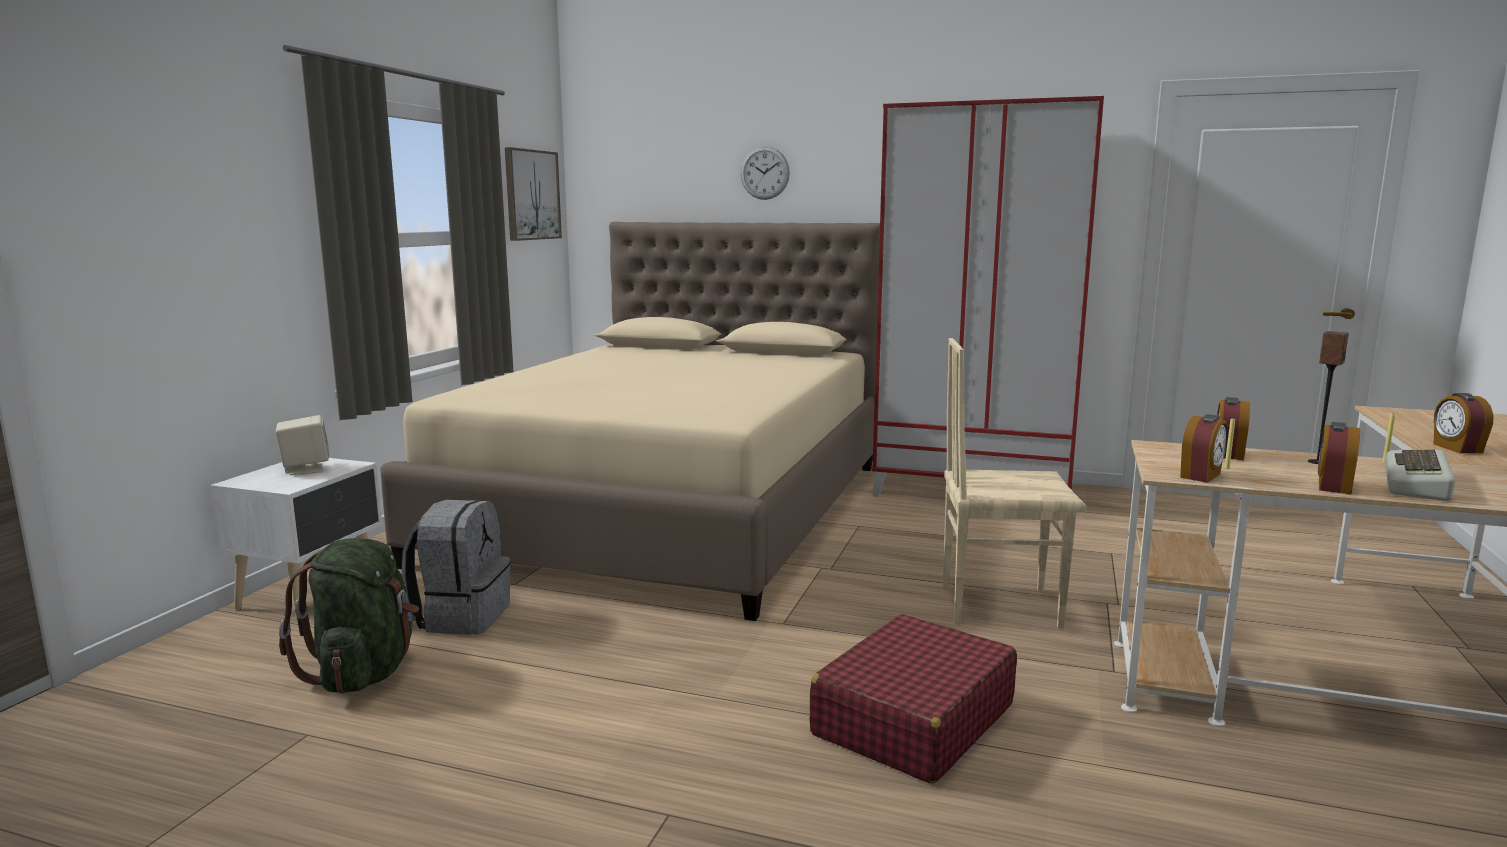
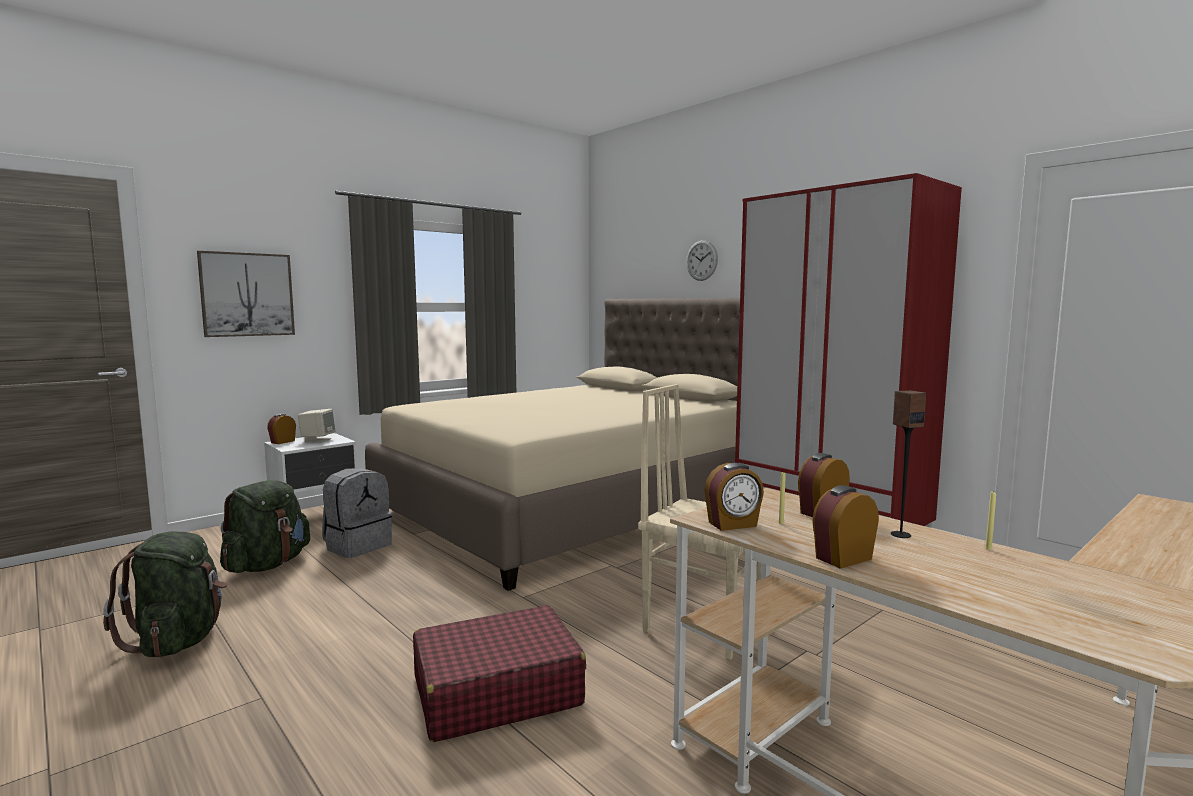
camera: 30 degrees right, 5 degrees down
picture [505,147,562,241] -> picture moved to [197,251,295,337]
keyboard [1385,449,1455,501] -> none
alarm clock [1434,393,1493,453] -> alarm clock moved to [267,414,296,444]
none -> green backpack [103,531,227,657]

